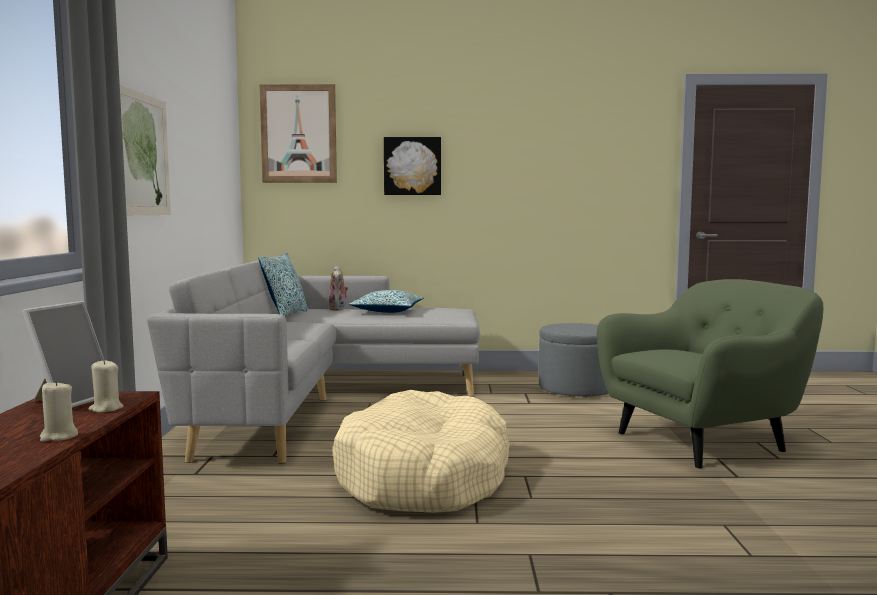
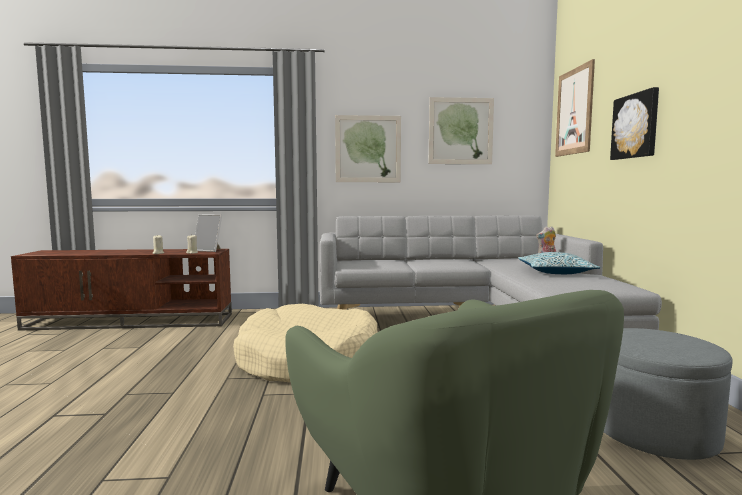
camera: 85 degrees right, 0 degrees up
pillow [258,252,309,317] -> none
none -> picture [429,97,494,164]

